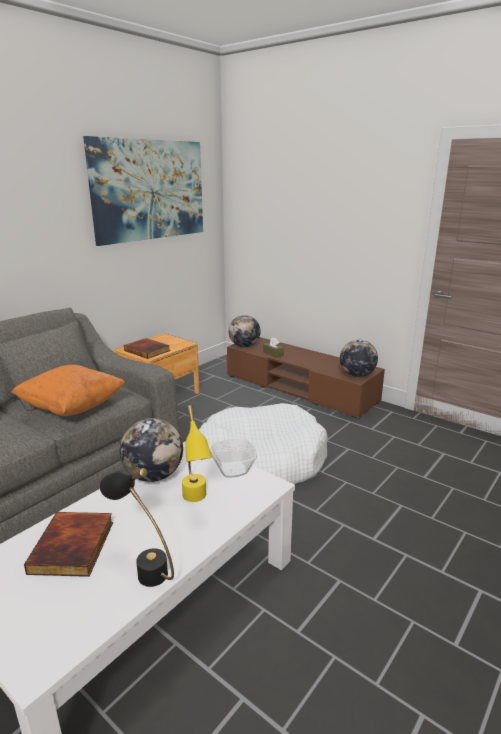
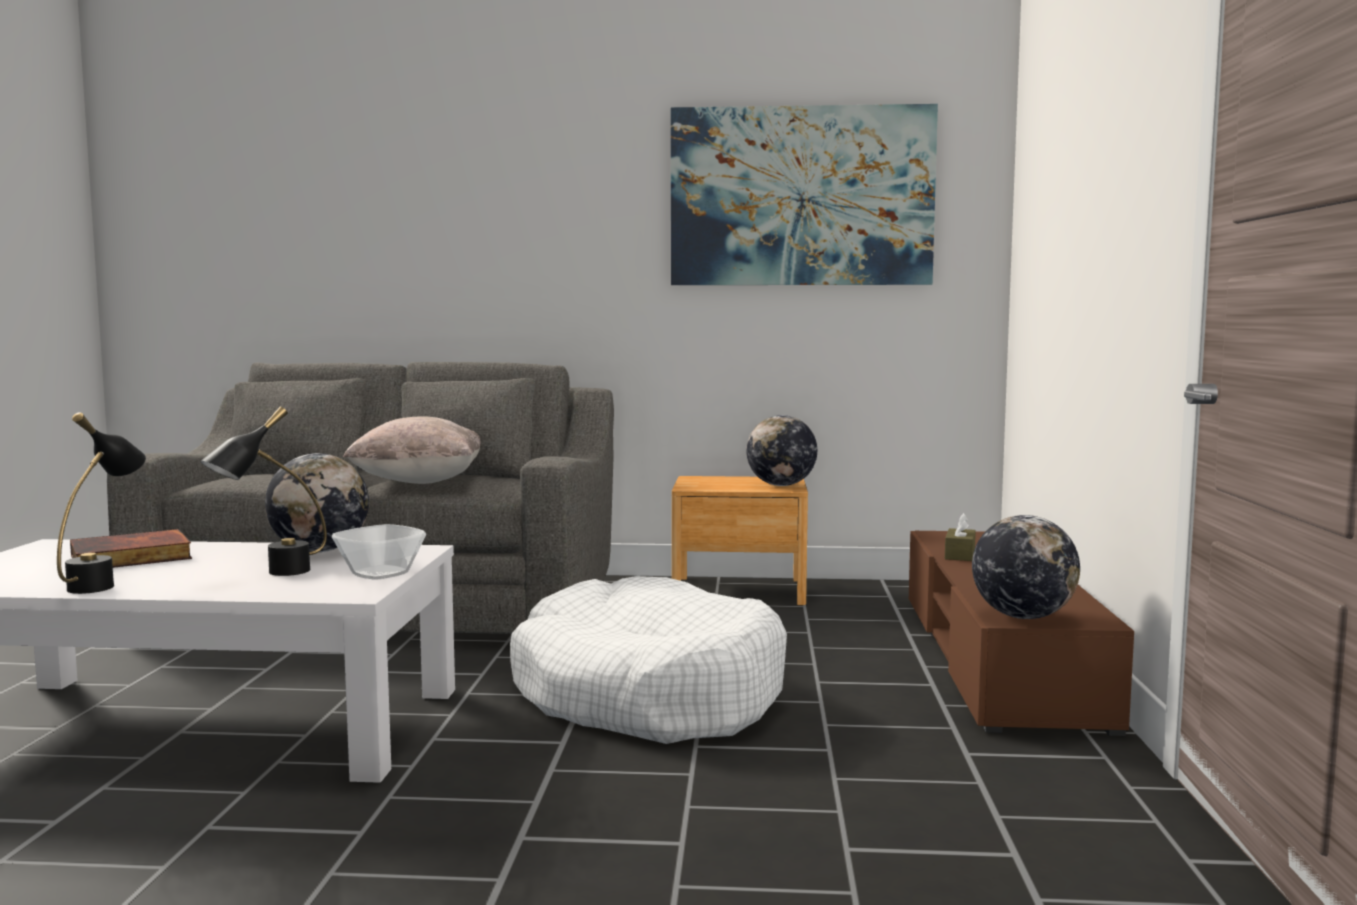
camera: 55 degrees right, 15 degrees down
orange pillow [11,365,126,416] -> beige pillow [343,416,481,484]
book [124,338,170,359] -> none
yellow table lamp [182,405,212,502] -> black table lamp [200,407,327,576]
globe [229,315,261,347] -> globe moved to [746,415,817,486]

